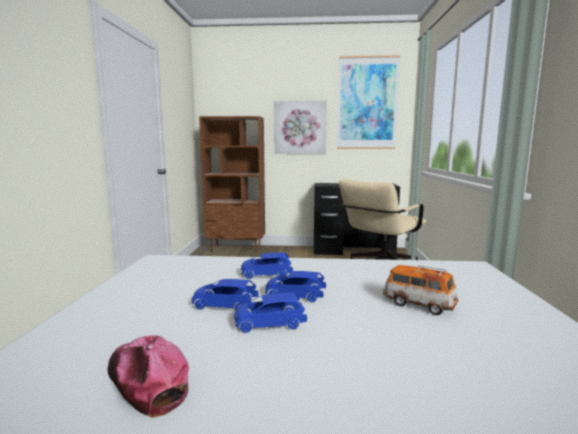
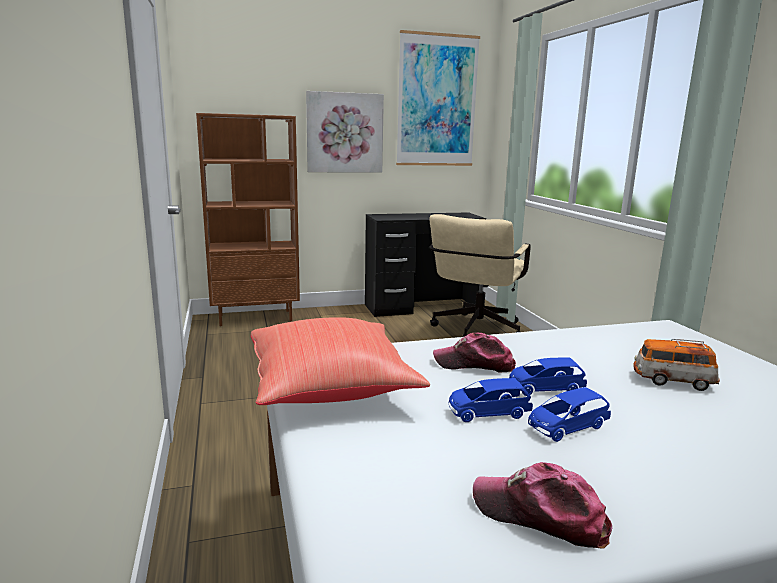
camera: 20 degrees left, 5 degrees up
blue toy car [241,253,293,279] -> cap [433,333,516,373]
none -> red pillow [251,317,430,405]

